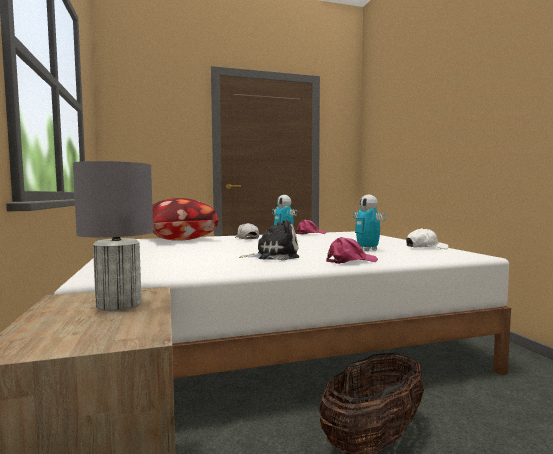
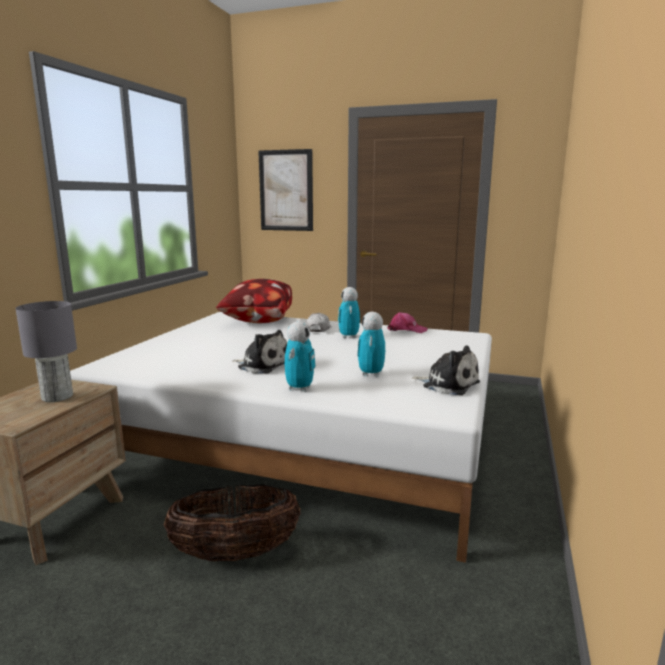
camera: 35 degrees right, 10 degrees up
pink cap [326,237,378,264] -> toy robot [285,321,316,392]
white cap [406,228,449,249] -> plush toy [411,345,480,395]
none -> picture [258,149,313,231]

